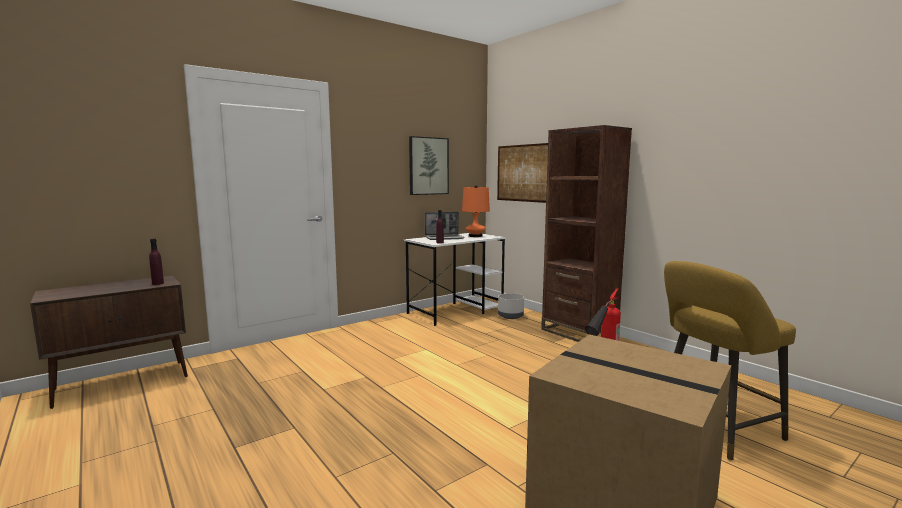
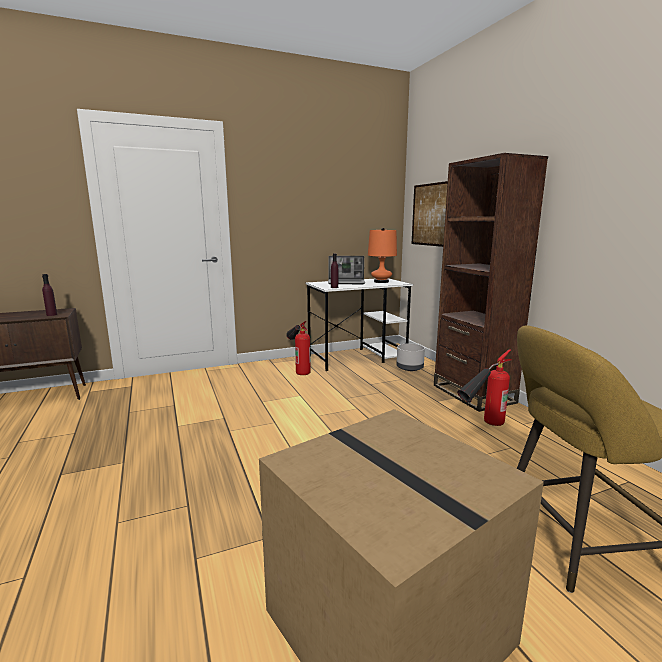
camera: 15 degrees right, 5 degrees up
picture [409,136,449,195] -> none
none -> fire extinguisher [286,321,311,375]

